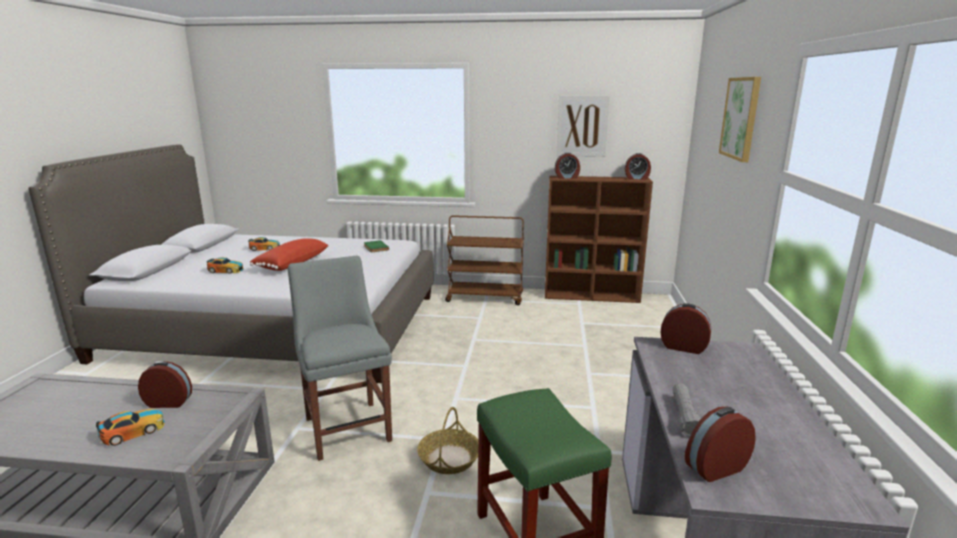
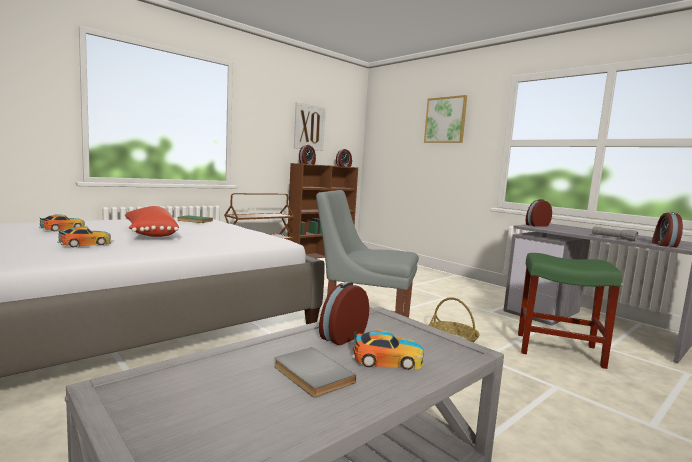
camera: 50 degrees left, 10 degrees down
toy car [96,409,165,446] -> toy car turned 90 degrees clockwise [352,330,424,370]
none -> grey book [274,347,356,398]

